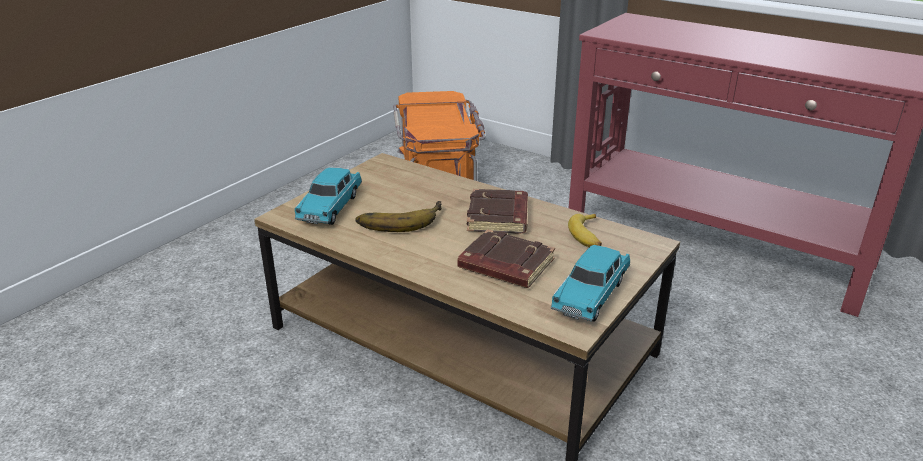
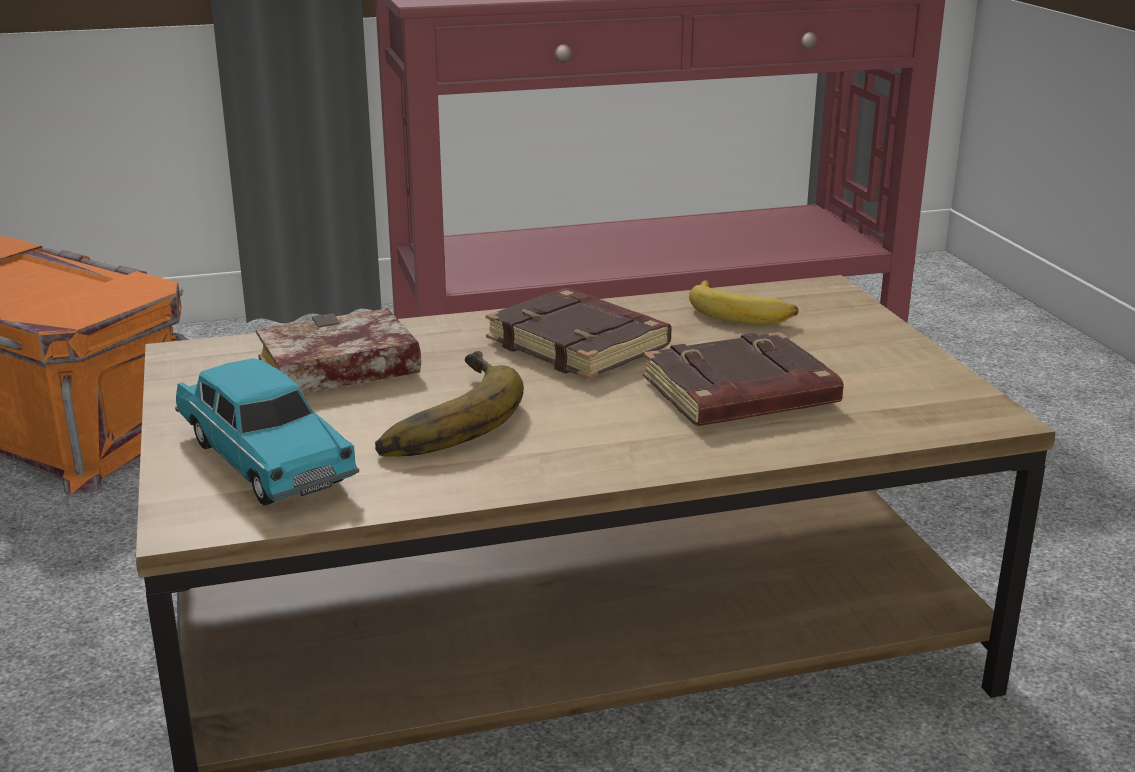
camera: 50 degrees left, 5 degrees down
turquoise toy car [551,245,630,322] -> none
none -> book [256,308,421,393]

